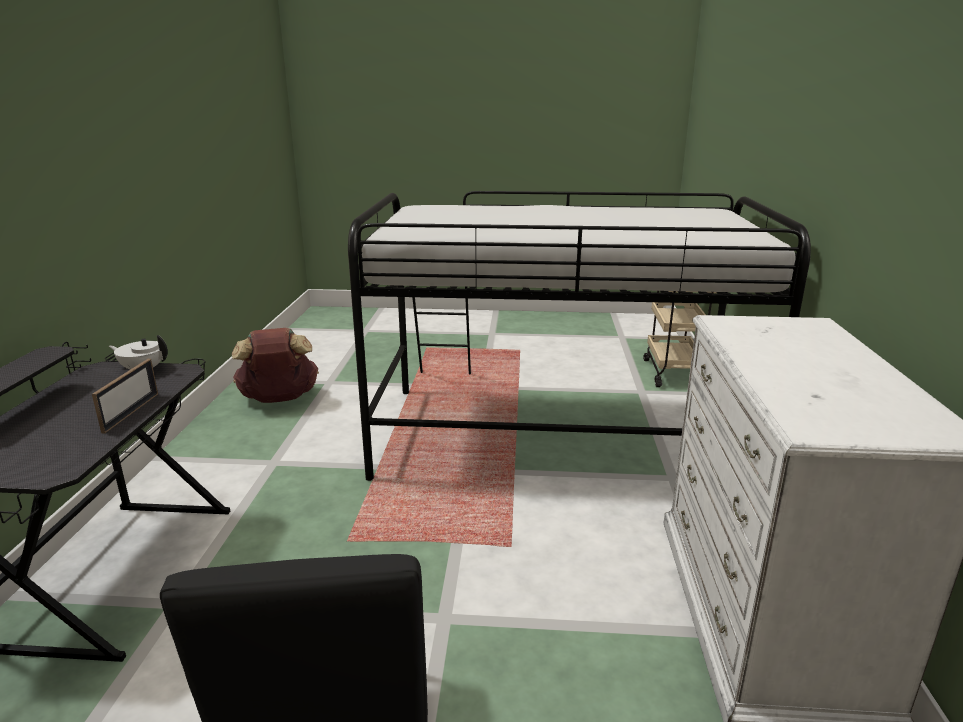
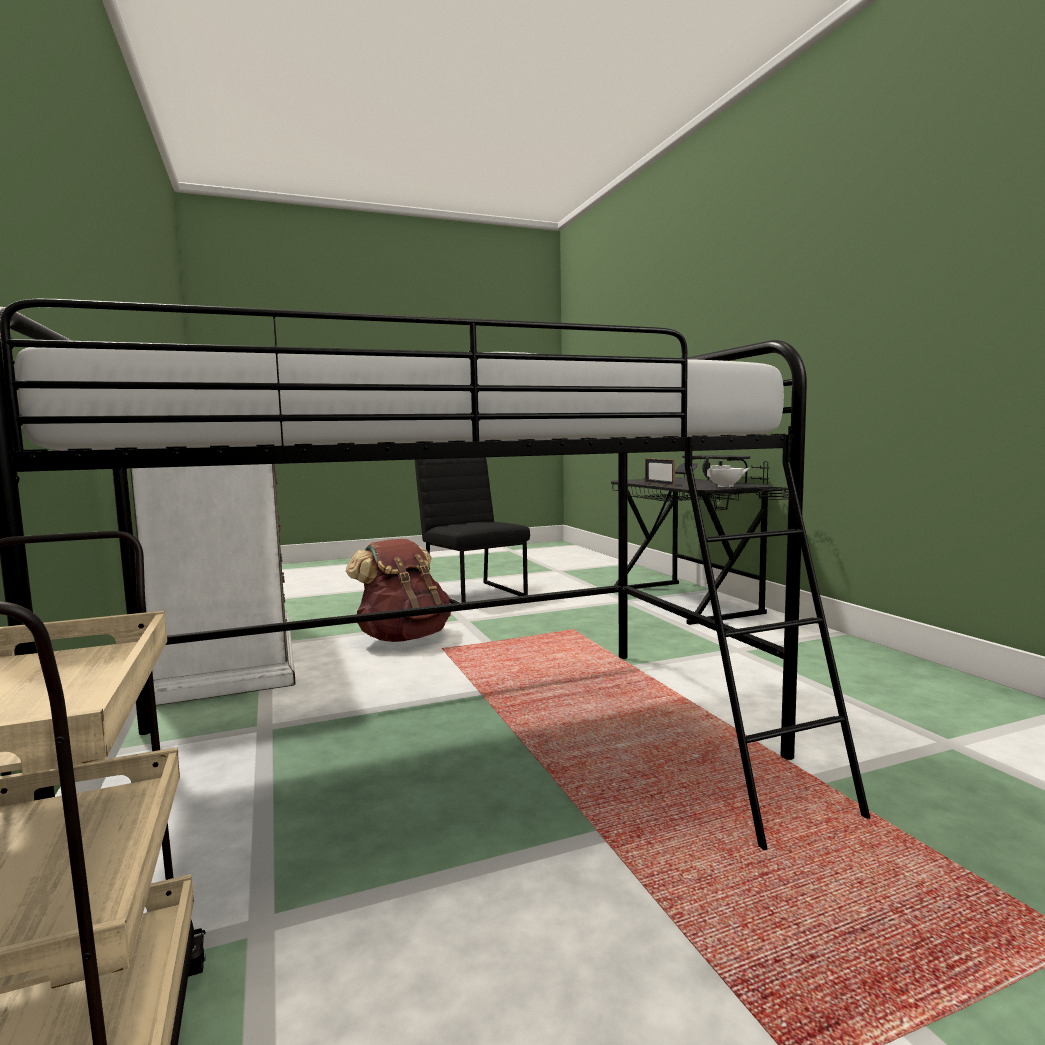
camera: 155 degrees right, 15 degrees down
brown backpack [232,328,319,403] -> brown backpack moved to [346,539,451,642]

